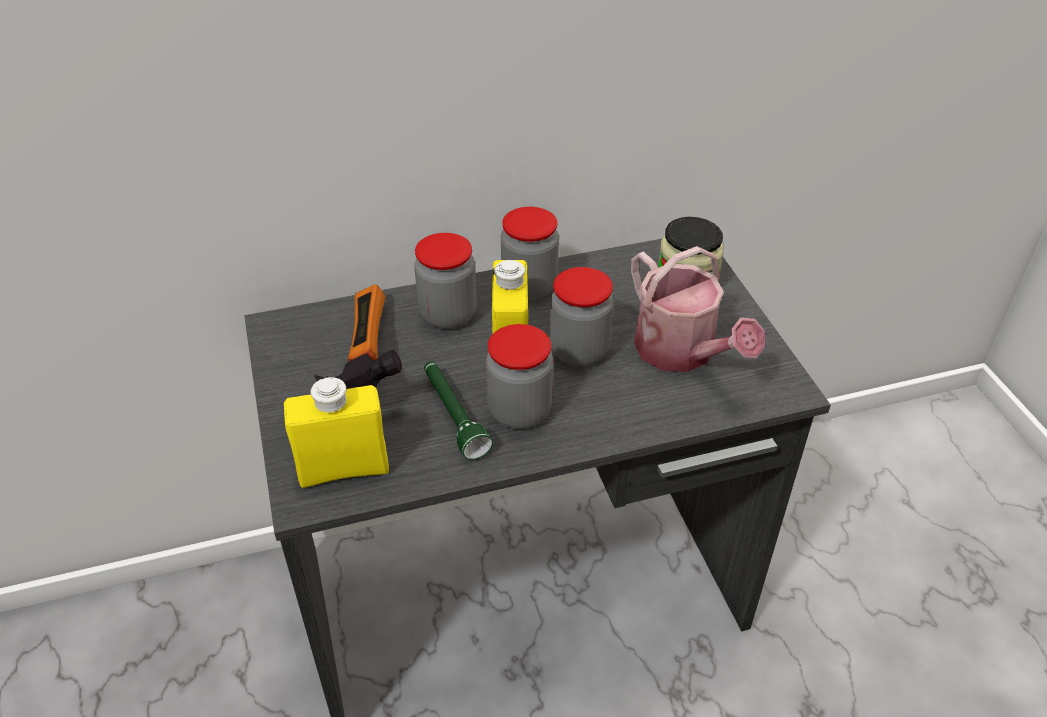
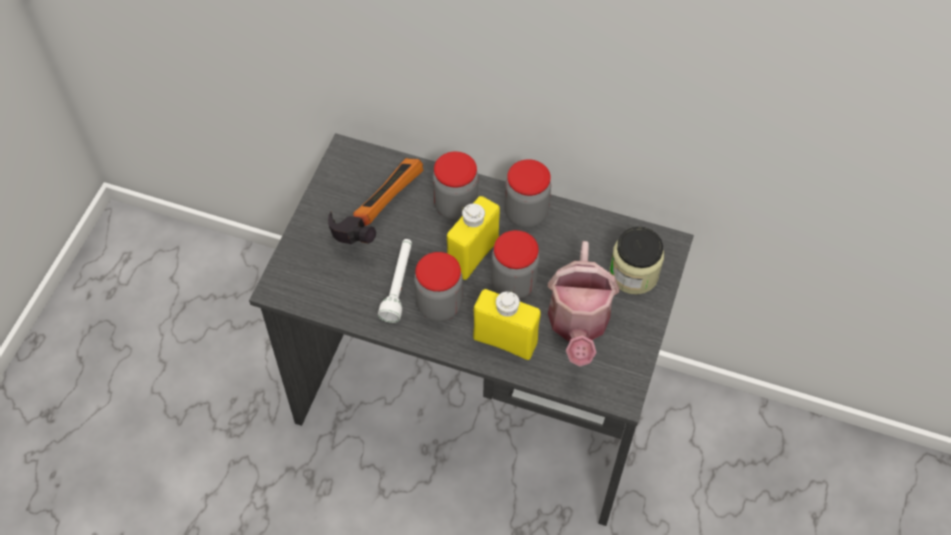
camera: 35 degrees right, 15 degrees up
yellow bottle [284,376,389,488] -> yellow bottle moved to [473,289,541,360]
green flashlight [424,361,493,460] -> white flashlight [378,239,412,323]

